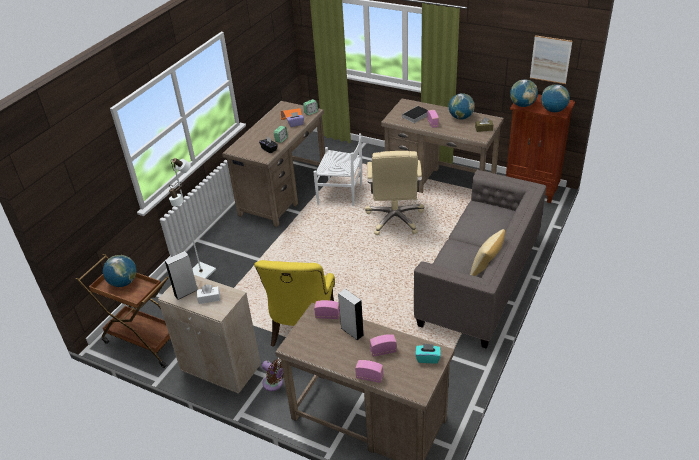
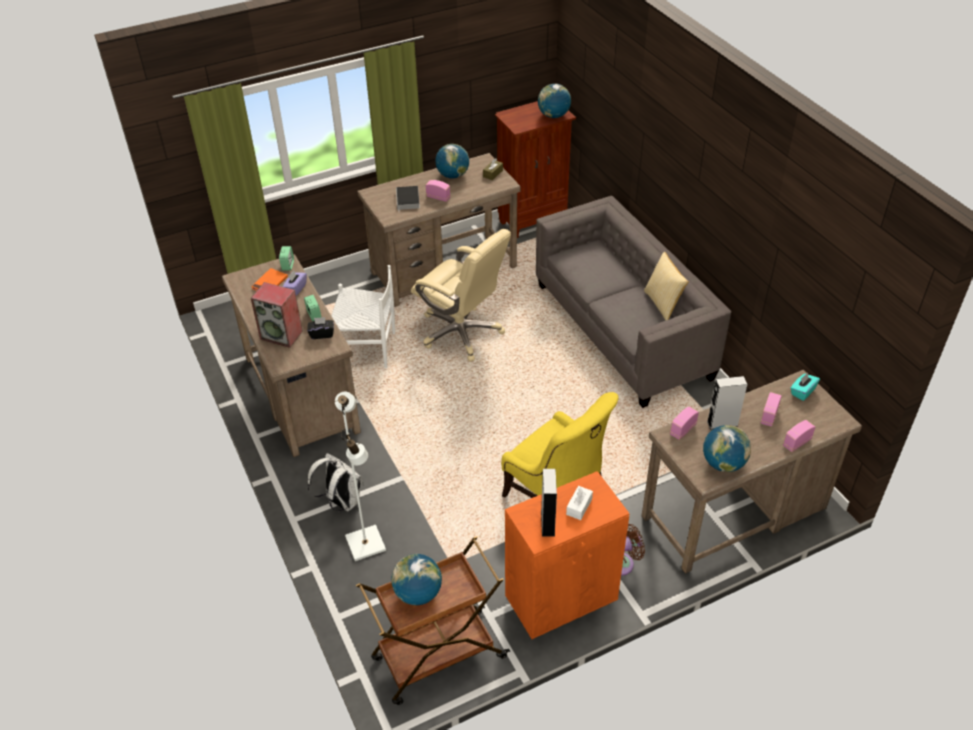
camera: 55 degrees left, 5 degrees up
beige cabinet [158,275,261,394] -> orange cabinet [505,471,630,639]
white chair [313,133,362,206] -> white chair turned 45 degrees clockwise [331,265,395,368]
globe [510,79,538,107] -> globe moved to [703,425,751,472]
picture [530,35,572,84] -> none
none -> speaker [251,282,303,348]
none -> white backpack [307,453,364,511]

